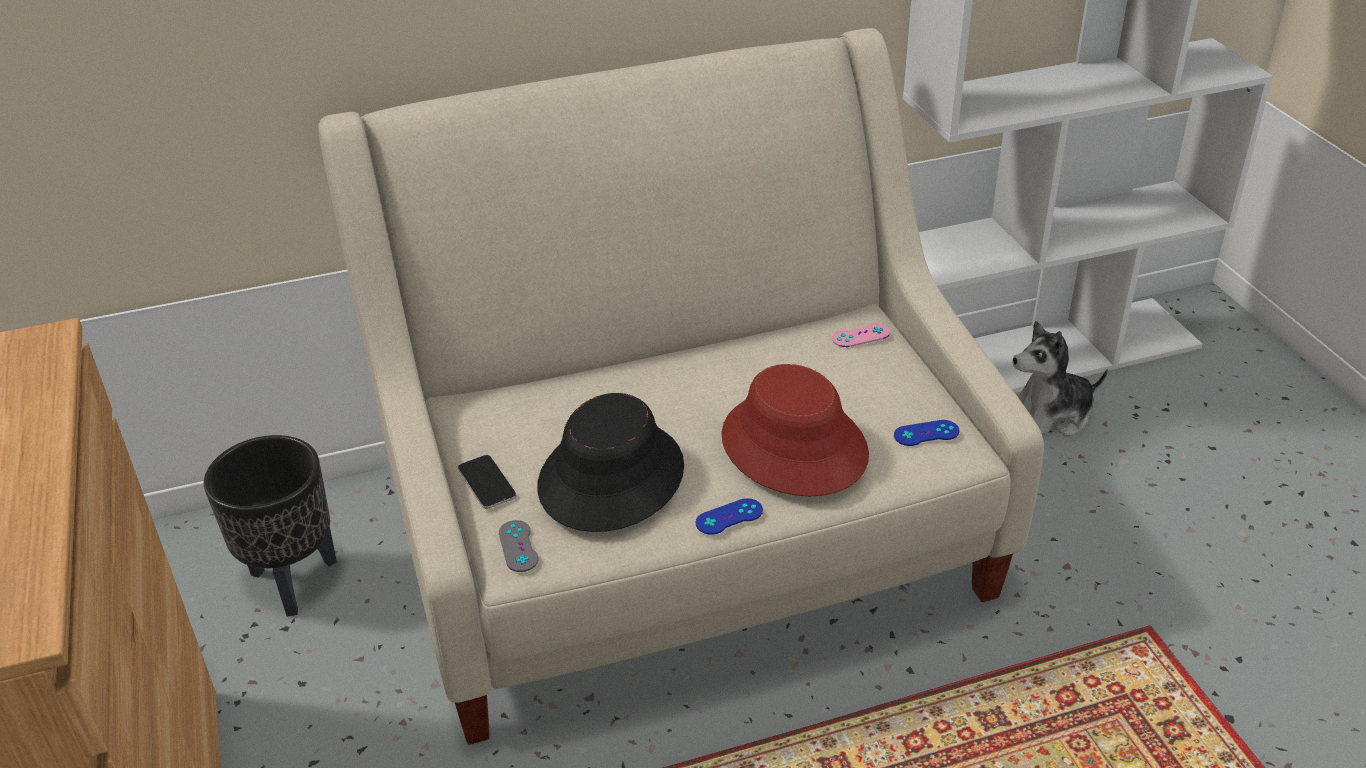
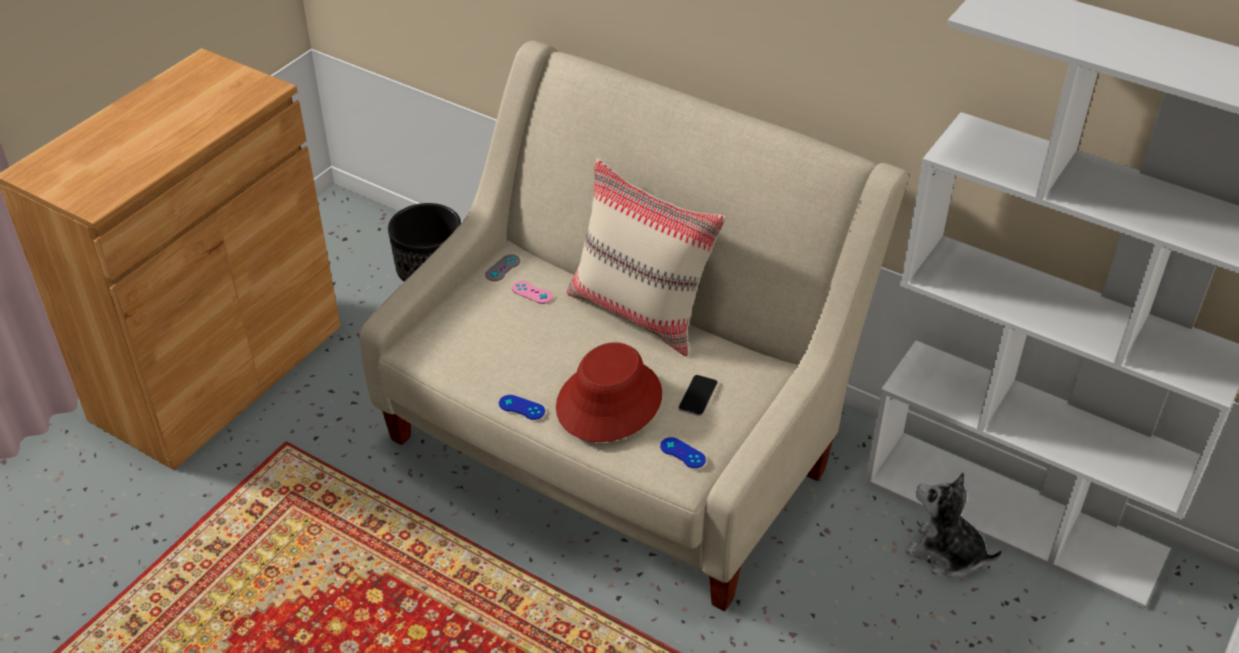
camera: 50 degrees right, 5 degrees up
phone [458,455,517,509] -> phone moved to [678,375,718,416]
grey game controller [499,520,539,572] -> grey game controller moved to [485,254,520,281]
black hat [537,393,684,532] -> none
pink game controller [832,323,890,347] -> pink game controller moved to [512,281,553,304]
none -> beige pillow [566,158,726,357]

